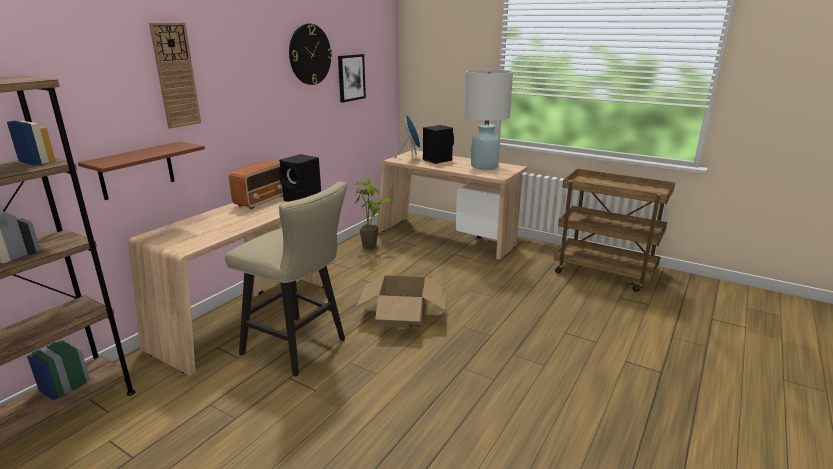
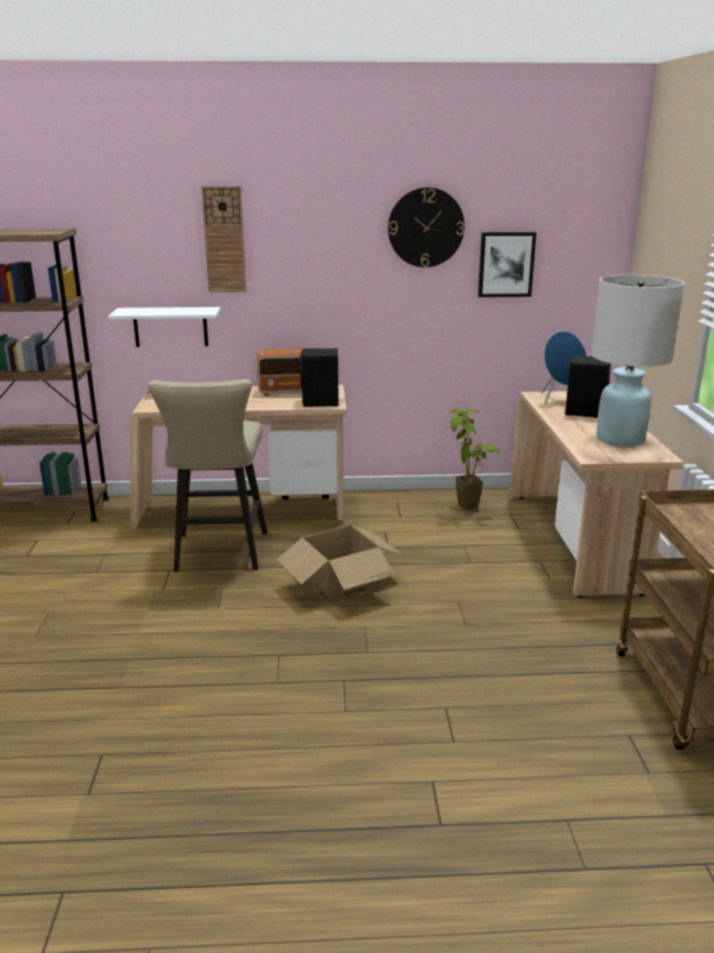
camera: 55 degrees right, 0 degrees up
brown shelf [78,141,205,200] -> white shelf [108,307,221,347]

